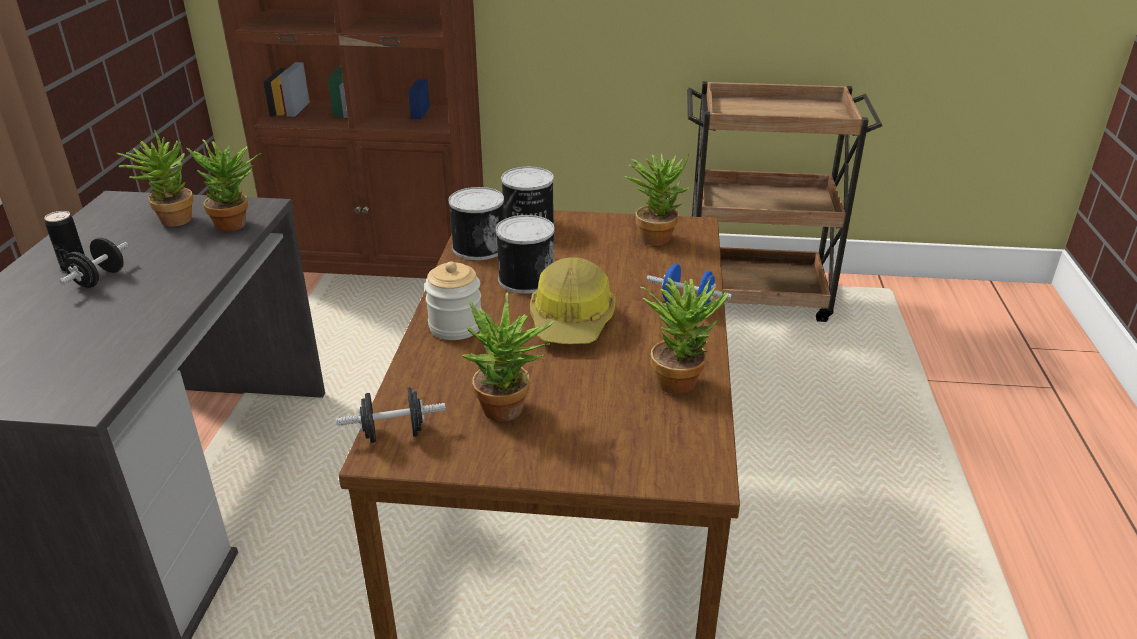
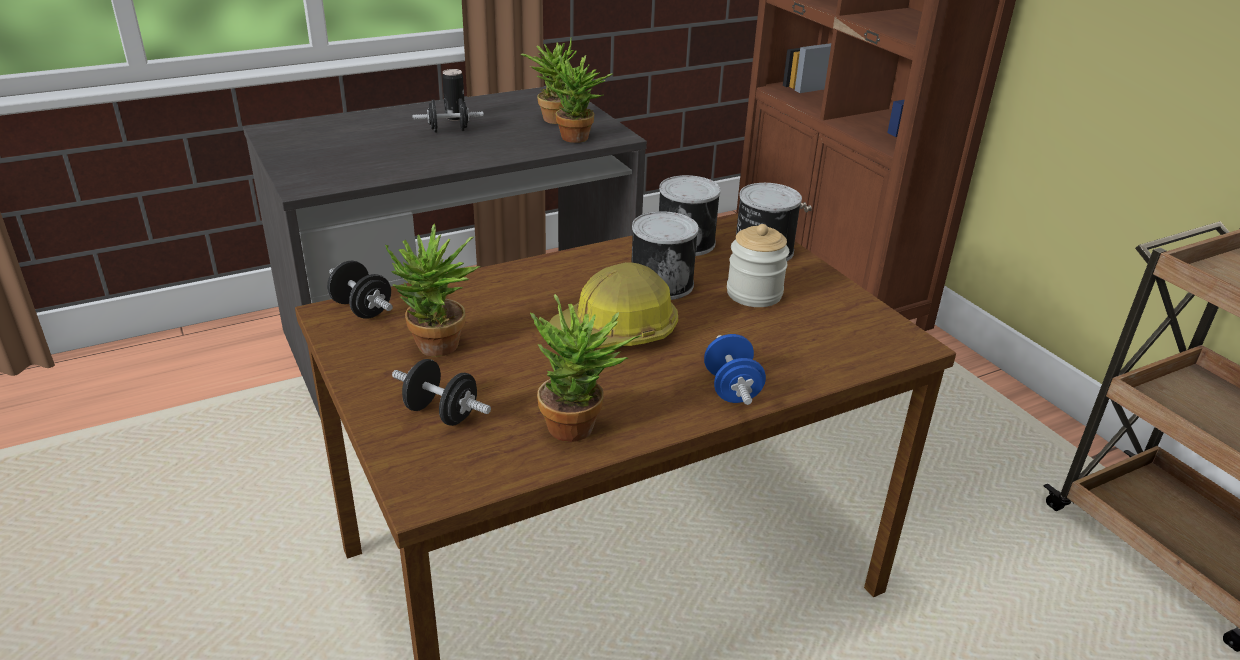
camera: 55 degrees right, 0 degrees up
jar [424,261,481,340] -> jar moved to [727,224,789,307]
potted plant [624,153,689,246] -> none
none -> black dumbbell [392,359,491,426]

